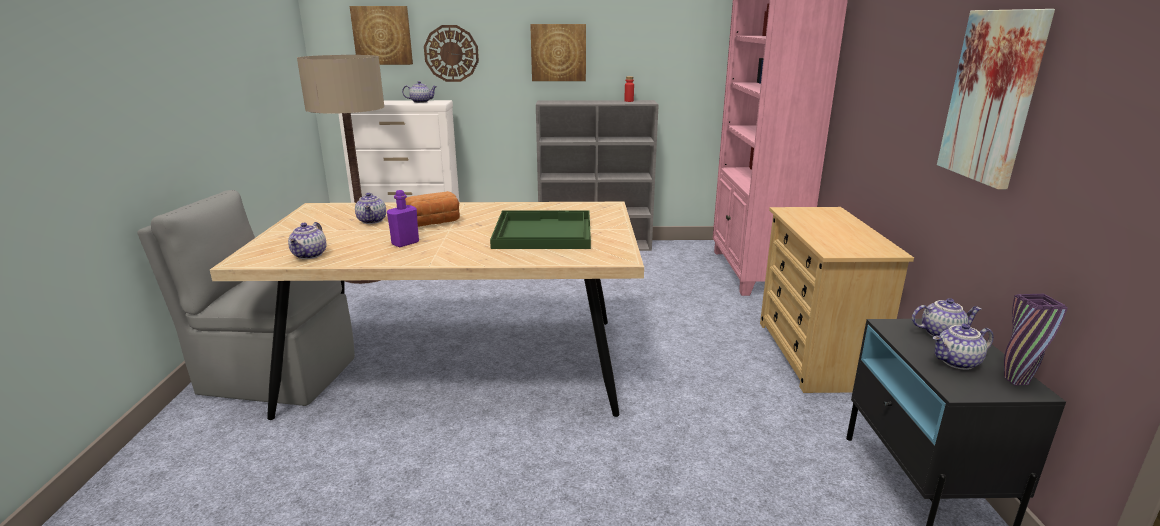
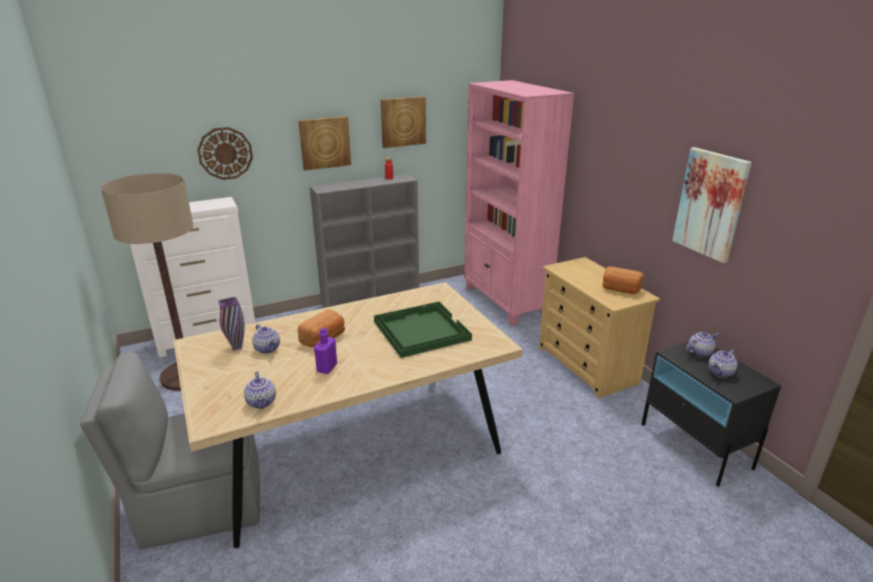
camera: 25 degrees left, 5 degrees up
picture [350,6,413,65] -> picture moved to [381,96,426,148]
teapot [402,81,437,103] -> none
purple vase [1004,294,1068,386] -> purple vase moved to [218,297,245,351]
none -> bread [602,267,644,294]

